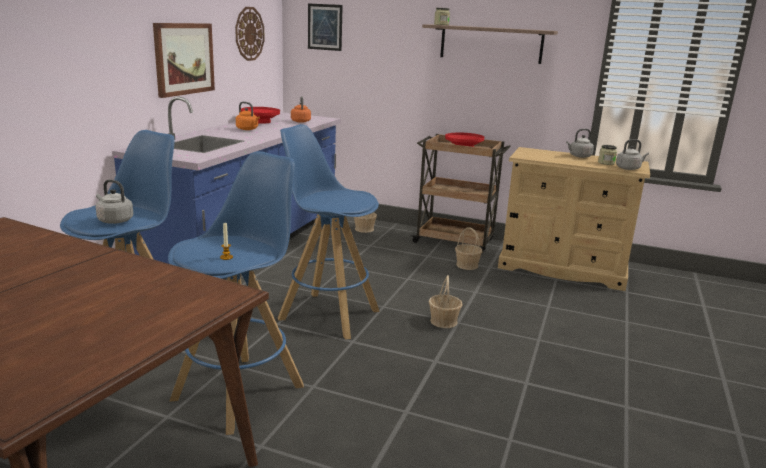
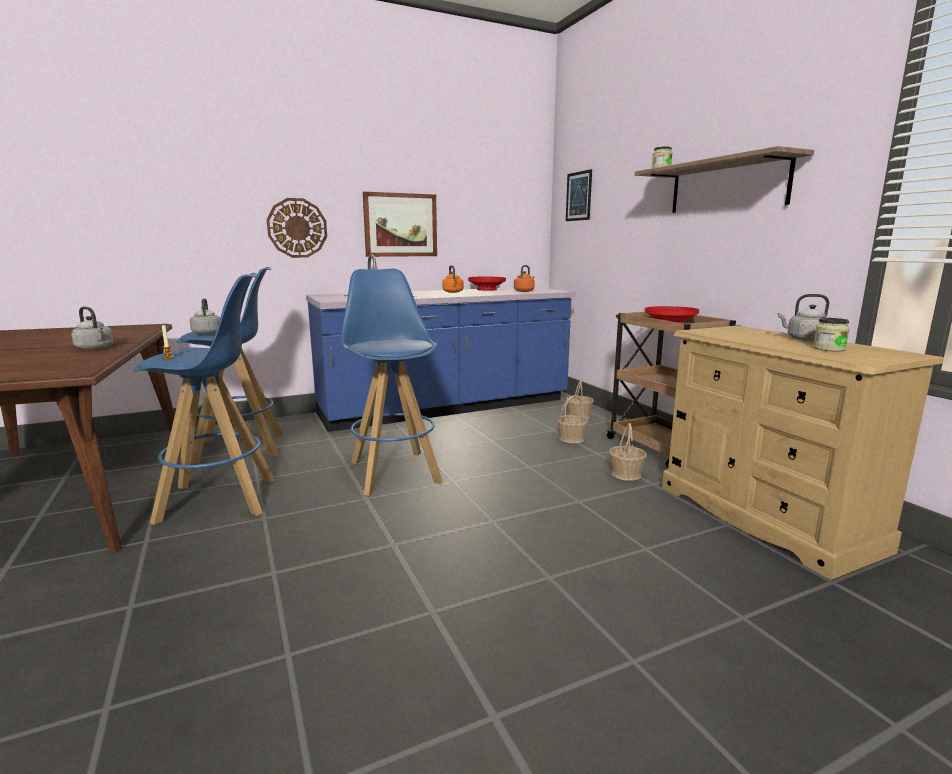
camera: 45 degrees right, 5 degrees down
wall clock [235,7,265,61] -> wall clock moved to [267,198,327,258]
basket [429,275,463,328] -> basket moved to [557,395,588,443]
grey kettle [616,139,649,170] -> grey kettle moved to [71,307,114,350]

